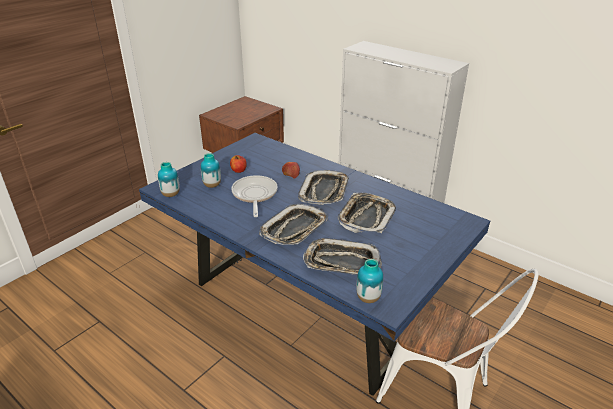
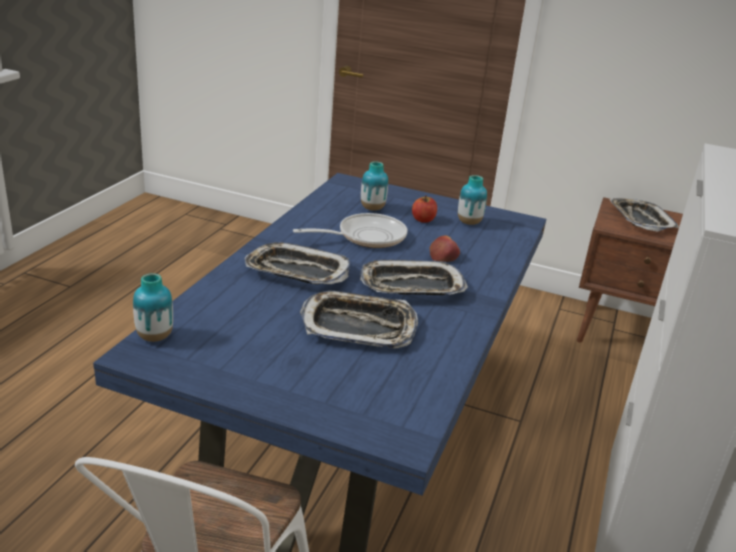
camera: 70 degrees right, 5 degrees down
vase [158,162,180,197] -> vase moved to [458,175,487,225]
tray [303,238,382,275] -> tray moved to [609,198,679,232]

